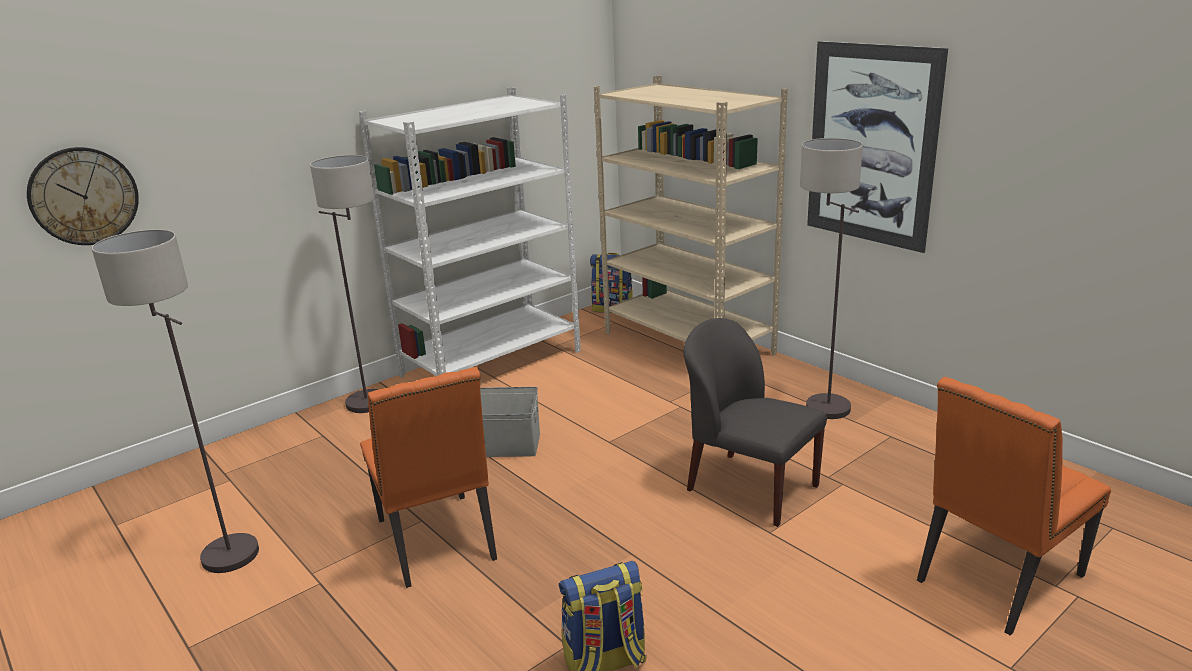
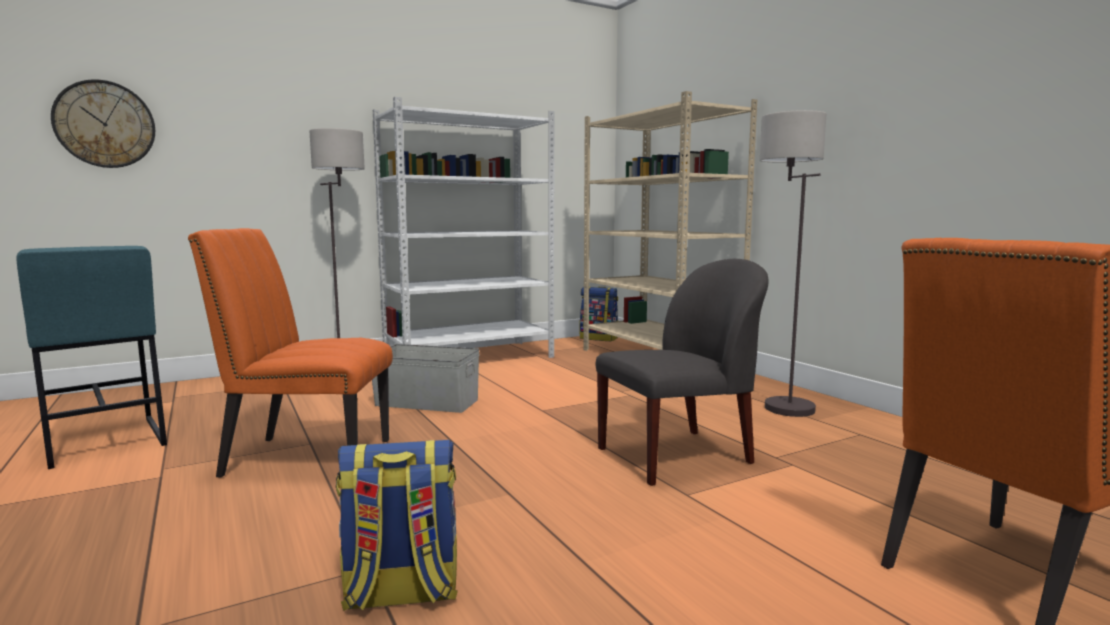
camera: 10 degrees right, 15 degrees down
grey floor lamp [92,229,259,573] -> blue stool [16,246,167,469]
orange chair [360,367,497,588] -> orange chair turned 105 degrees clockwise [188,228,393,477]
grey chair [684,318,827,527] -> grey chair turned 105 degrees clockwise [596,259,769,486]
picture [807,41,948,253] -> none

